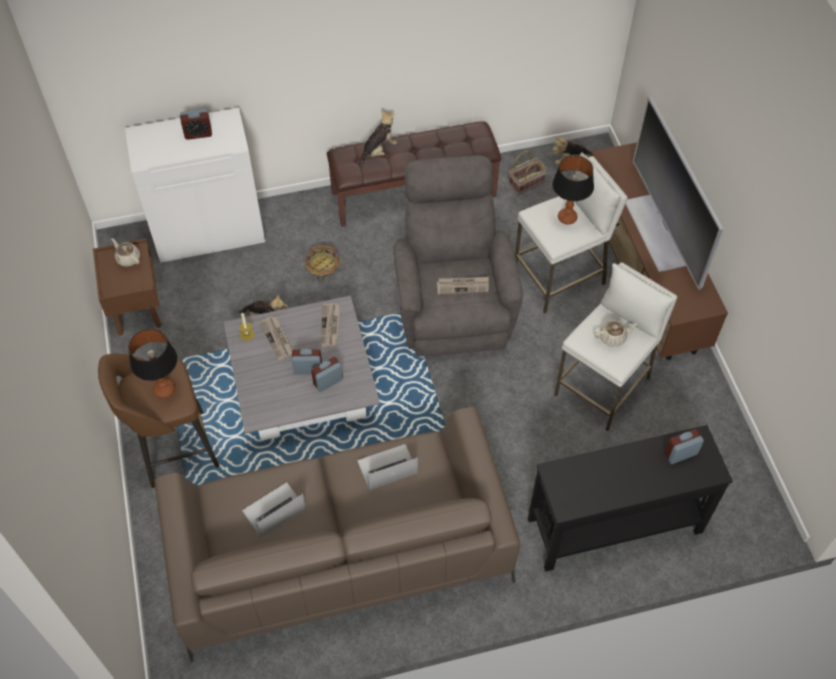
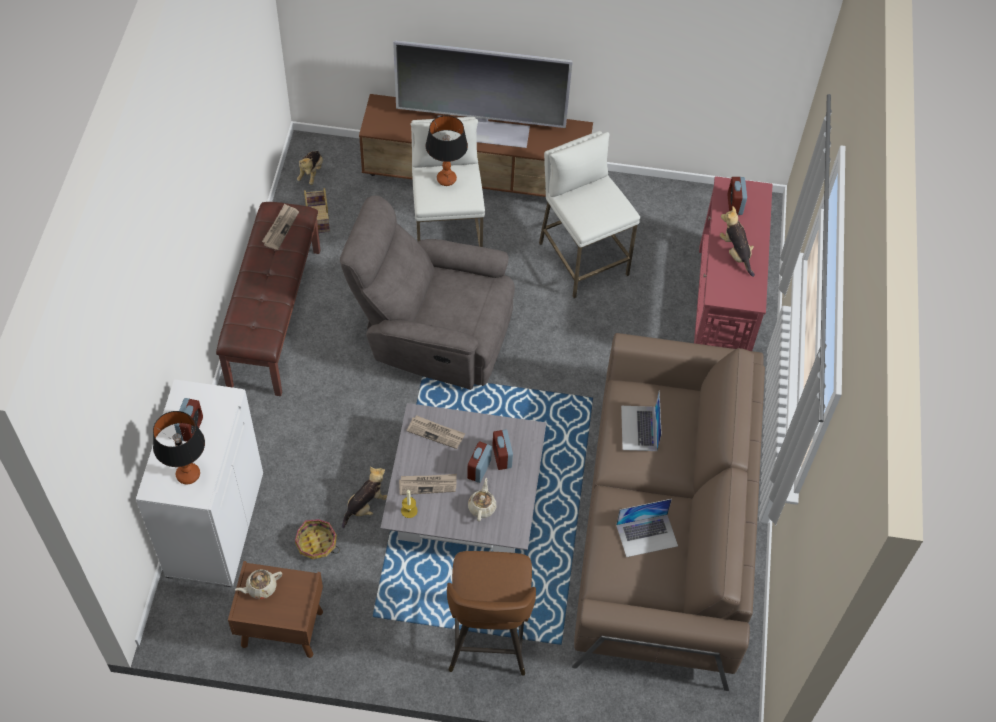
camera: 70 degrees left, 0 degrees up
table lamp [128,329,177,398] -> table lamp moved to [153,411,205,484]
laptop [242,482,306,537] -> laptop turned 90 degrees counterclockwise [616,499,678,557]
basket [305,245,340,281] -> basket moved to [295,519,340,559]
plush toy [359,111,397,168] -> plush toy moved to [720,206,755,277]
newspaper [437,277,489,294] -> newspaper moved to [262,204,299,250]
black console table [528,425,733,572] -> red console table [694,176,773,351]
beige teapot [594,320,637,347] -> beige teapot moved to [468,478,496,522]

